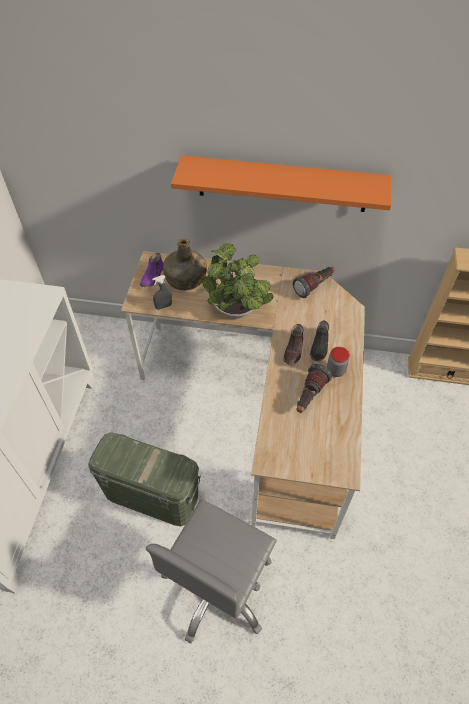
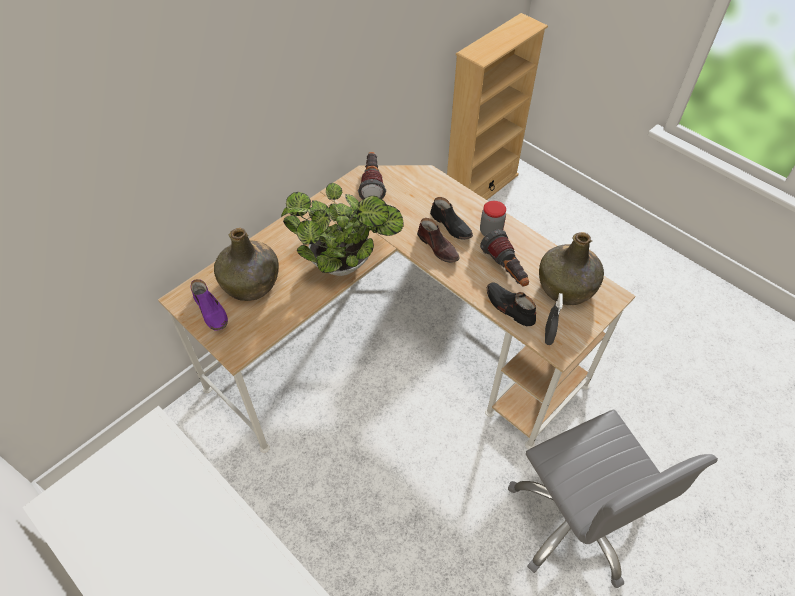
camera: 55 degrees left, 0 degrees up
green storage box [88,433,201,526] -> none
grey spray bottle [152,275,172,310] -> grey spray bottle moved to [545,293,563,345]
orange shelf [171,155,391,212] -> none
none -> black shoe [487,282,536,326]
none -> green bottle [539,232,604,305]

